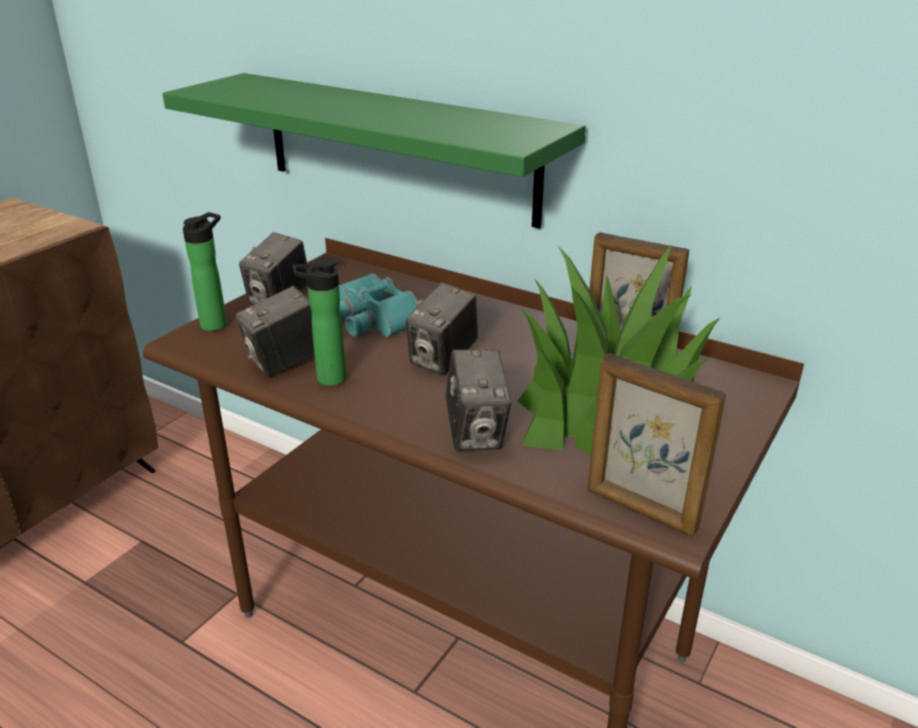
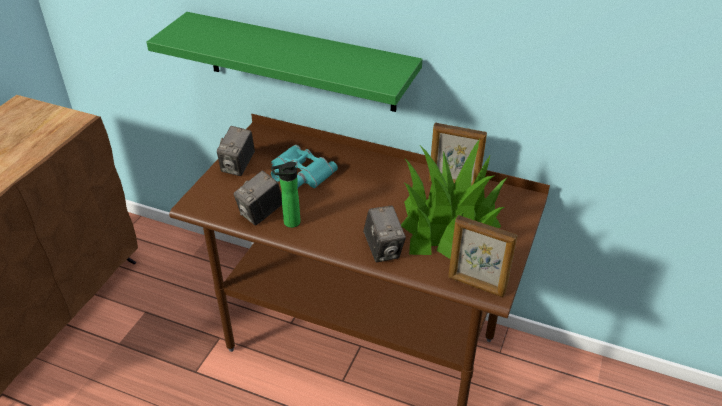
camera: 10 degrees left, 10 degrees up
bottle [183,212,227,331] -> none
camera [406,283,478,376] -> none

